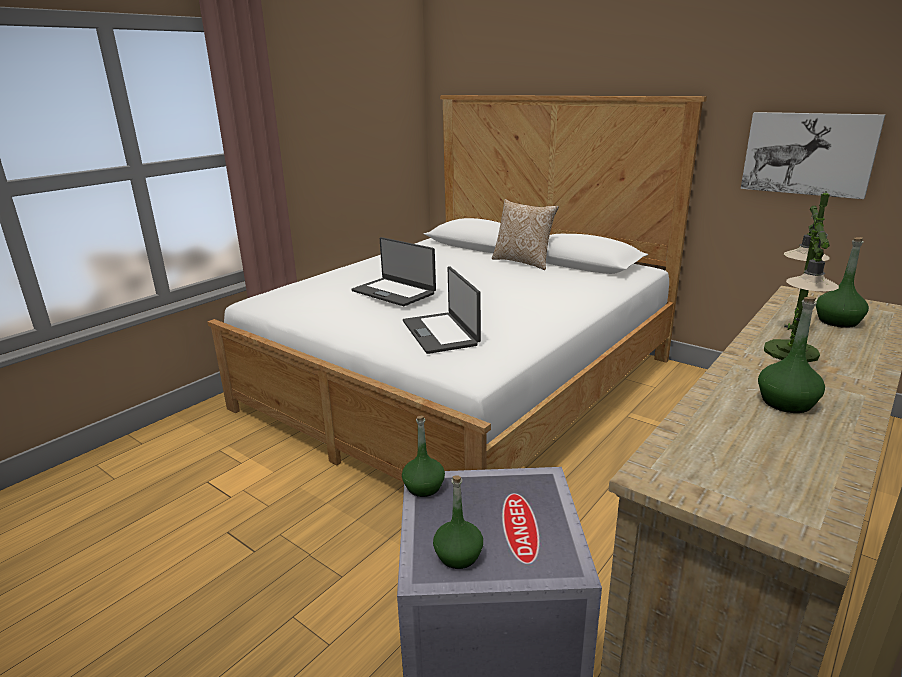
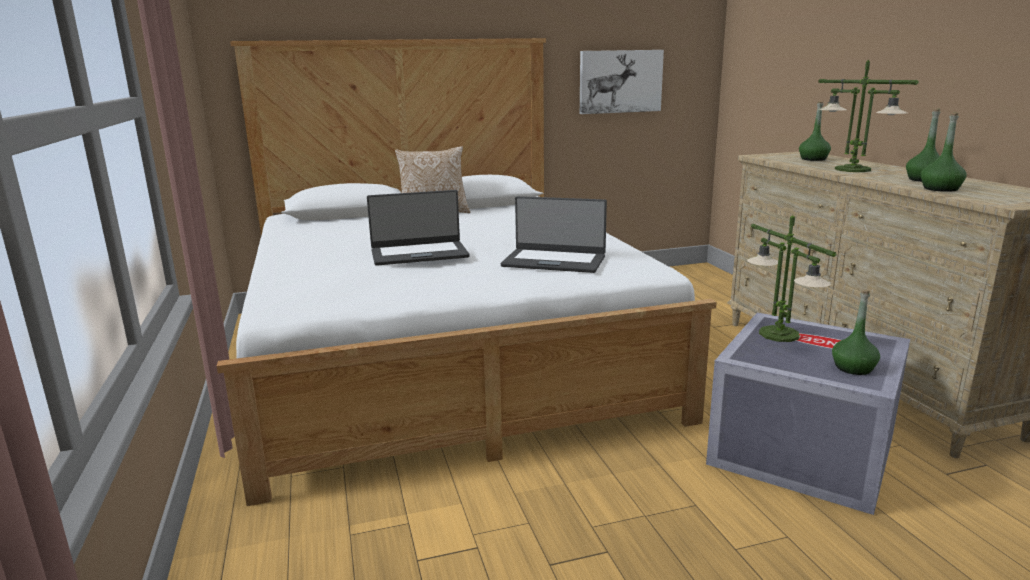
camera: 55 degrees left, 5 degrees down
green bottle [402,416,445,497] -> green bottle moved to [921,112,967,192]
none -> table lamp [747,215,837,342]

